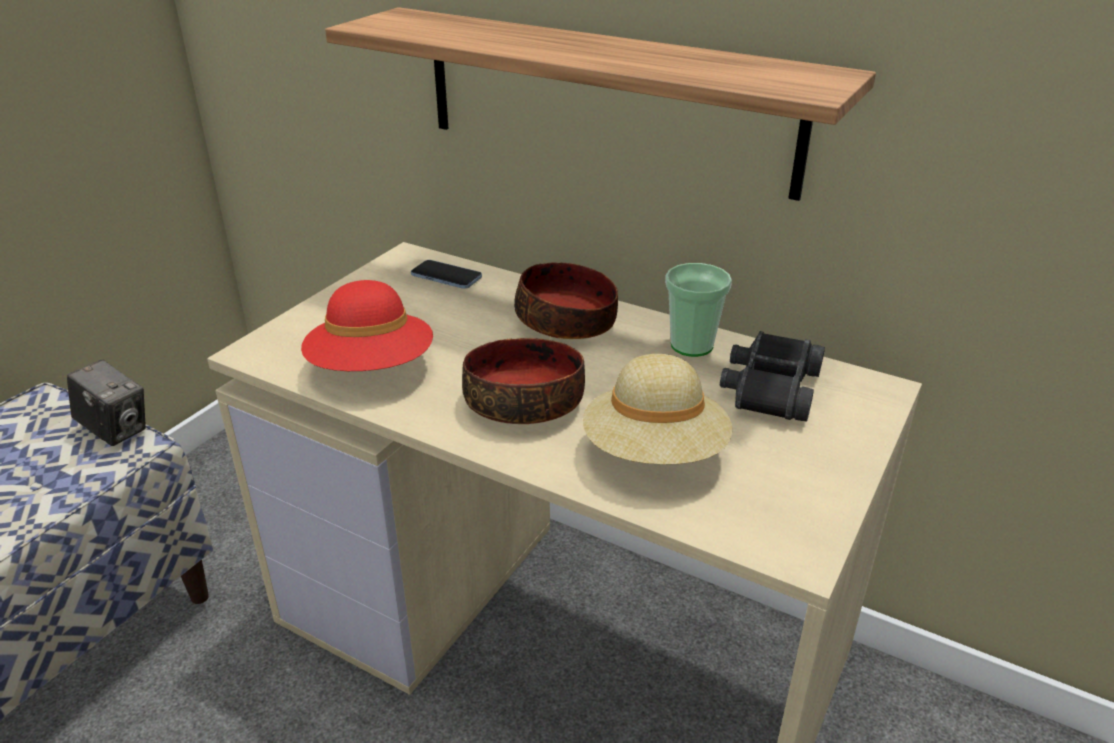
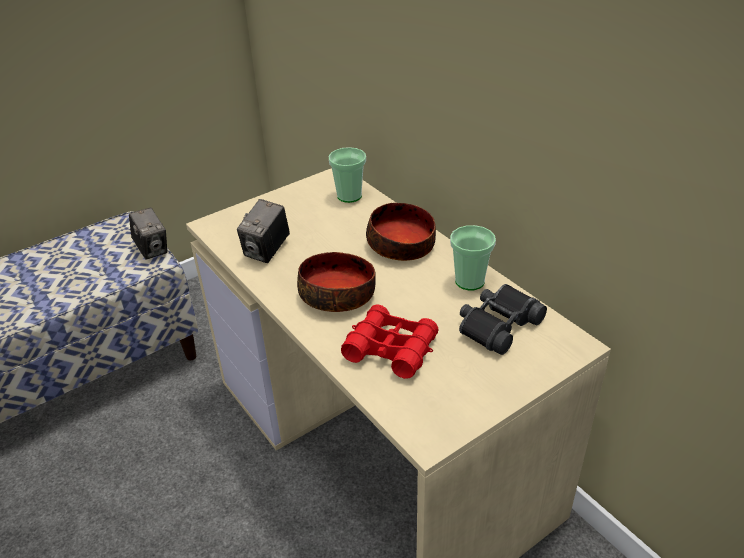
camera: 25 degrees right, 5 degrees up
red hat [301,280,433,371] -> camera [237,199,290,263]
shelf [325,7,876,201] -> none
phone [411,260,482,289] -> cup [329,147,366,203]
beige hat [583,354,732,465] -> red binoculars [341,304,439,379]

